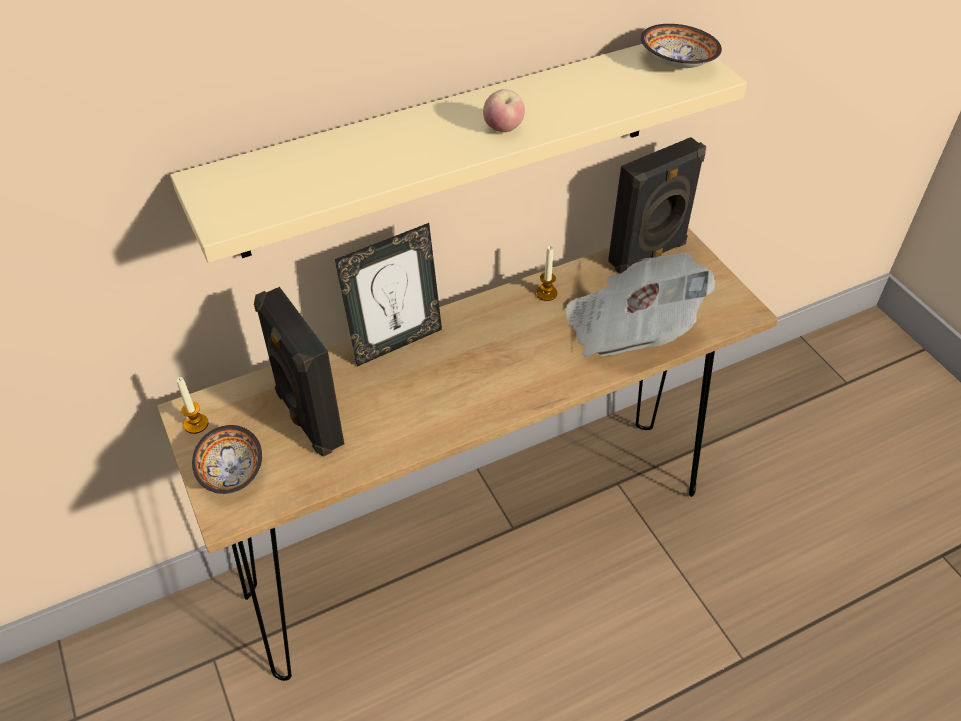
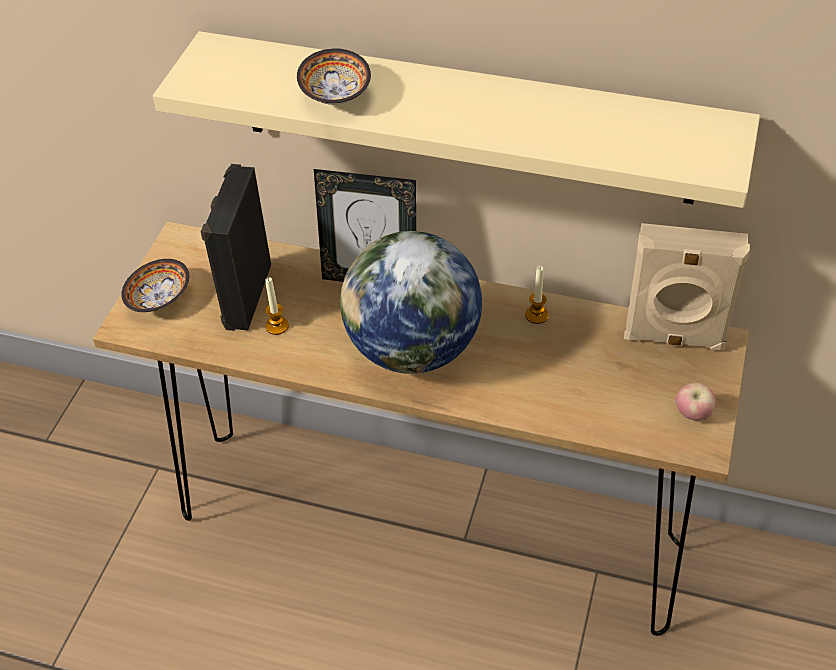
camera: 45 degrees right, 0 degrees up
candle [177,377,209,434] -> candle moved to [265,277,289,335]
apple [483,89,525,132] -> apple moved to [676,383,716,421]
newspaper [565,252,716,357] -> none
black speaker [608,137,706,274] -> beige speaker [624,223,750,350]
bowl [641,24,722,68] -> bowl moved to [297,48,371,105]
none -> globe [340,231,482,374]

